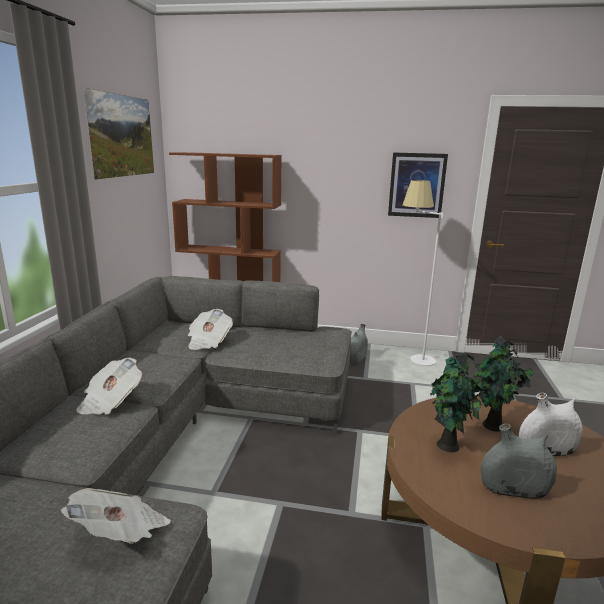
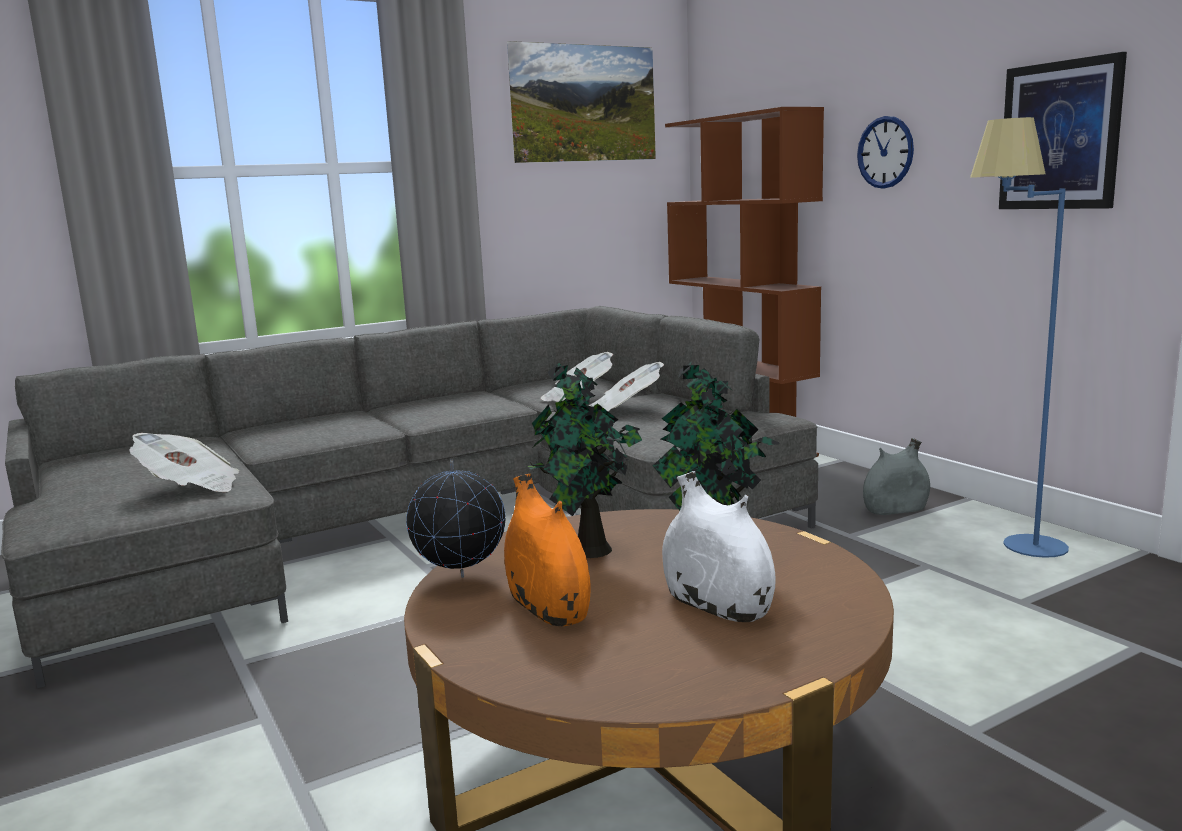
camera: 50 degrees right, 5 degrees down
newspaper [76,358,142,415] -> newspaper moved to [589,362,664,411]
white floor lamp [403,180,444,366] -> blue floor lamp [970,117,1069,558]
grey vase [481,424,557,499] -> orange vase [504,474,590,626]
none -> globe [406,460,506,578]
none -> wall clock [857,116,914,189]

